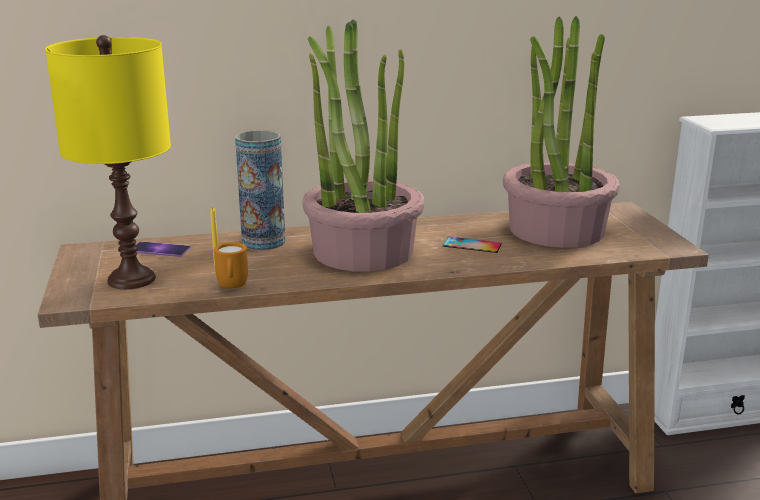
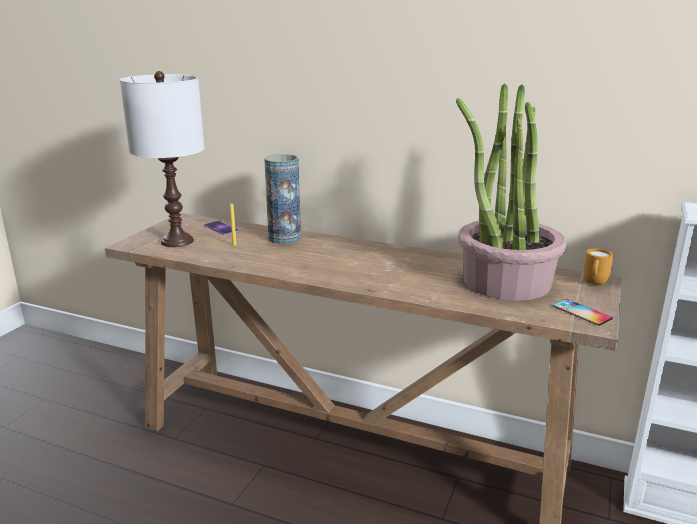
camera: 35 degrees right, 0 degrees up
yellow table lamp [45,35,171,289] -> white table lamp [120,71,205,247]
orange mug [214,242,248,288] -> orange mug moved to [583,248,614,285]
potted plant [302,19,425,272] -> none
phone [443,237,502,253] -> phone moved to [553,299,613,326]

